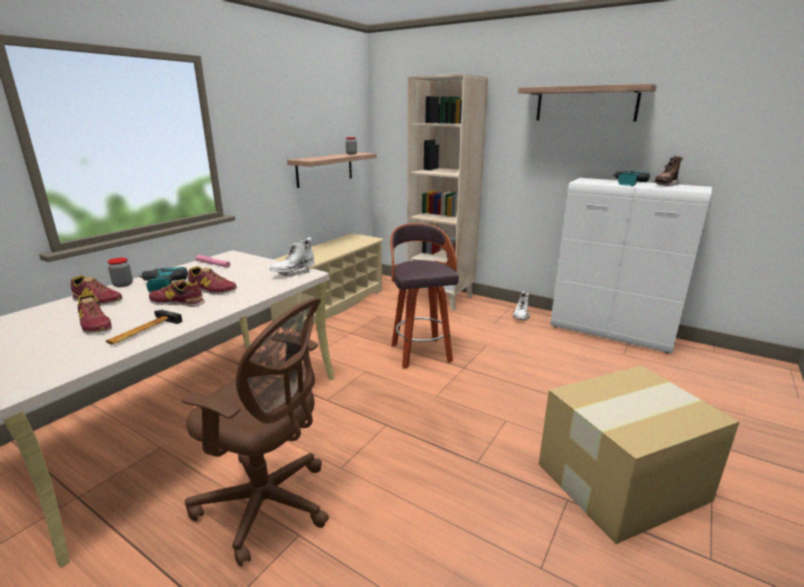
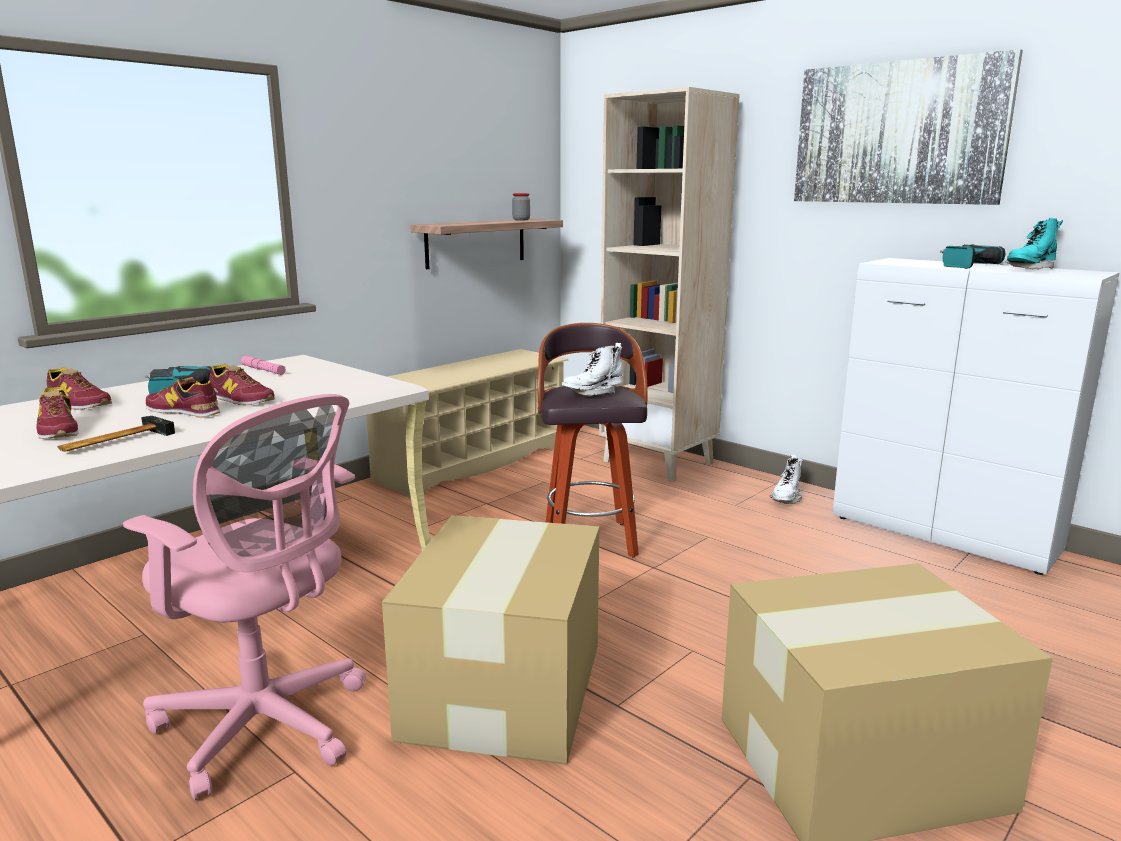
camera: 10 degrees right, 5 degrees down
jar [107,258,133,287] -> none
brown office chair [182,298,329,567] -> pink office chair [123,394,366,800]
white boot [269,237,315,276] -> white boot moved to [562,343,623,396]
shelf [518,84,657,121] -> picture [794,49,1023,205]
brown boot [653,156,683,186] -> turquoise boot [1006,218,1063,270]
none -> cardboard box [382,515,599,765]

